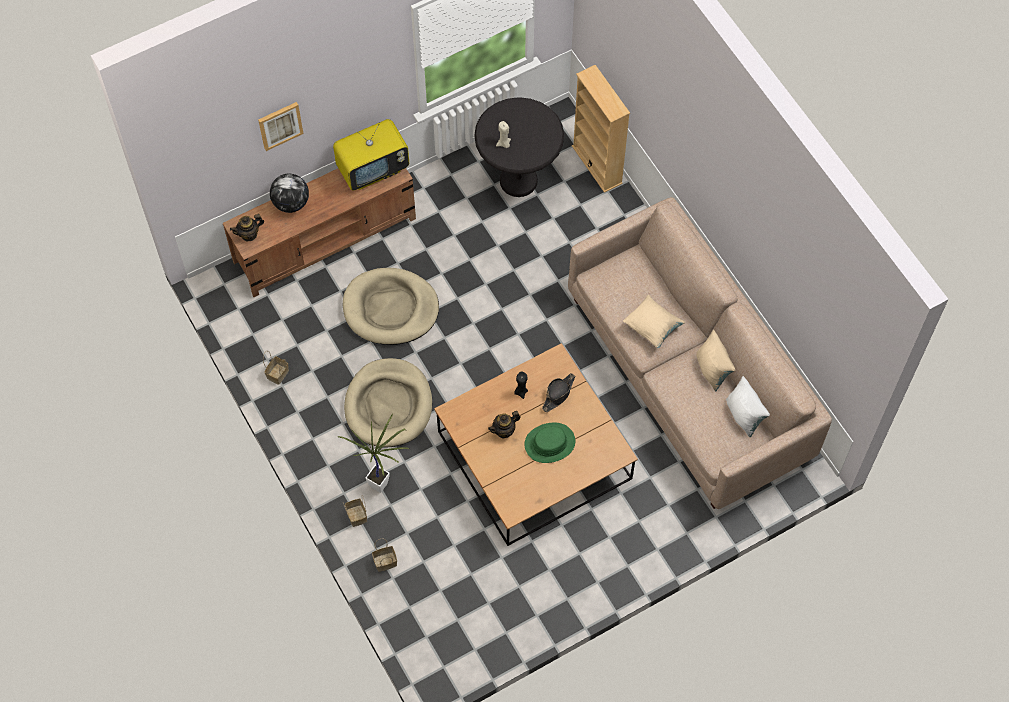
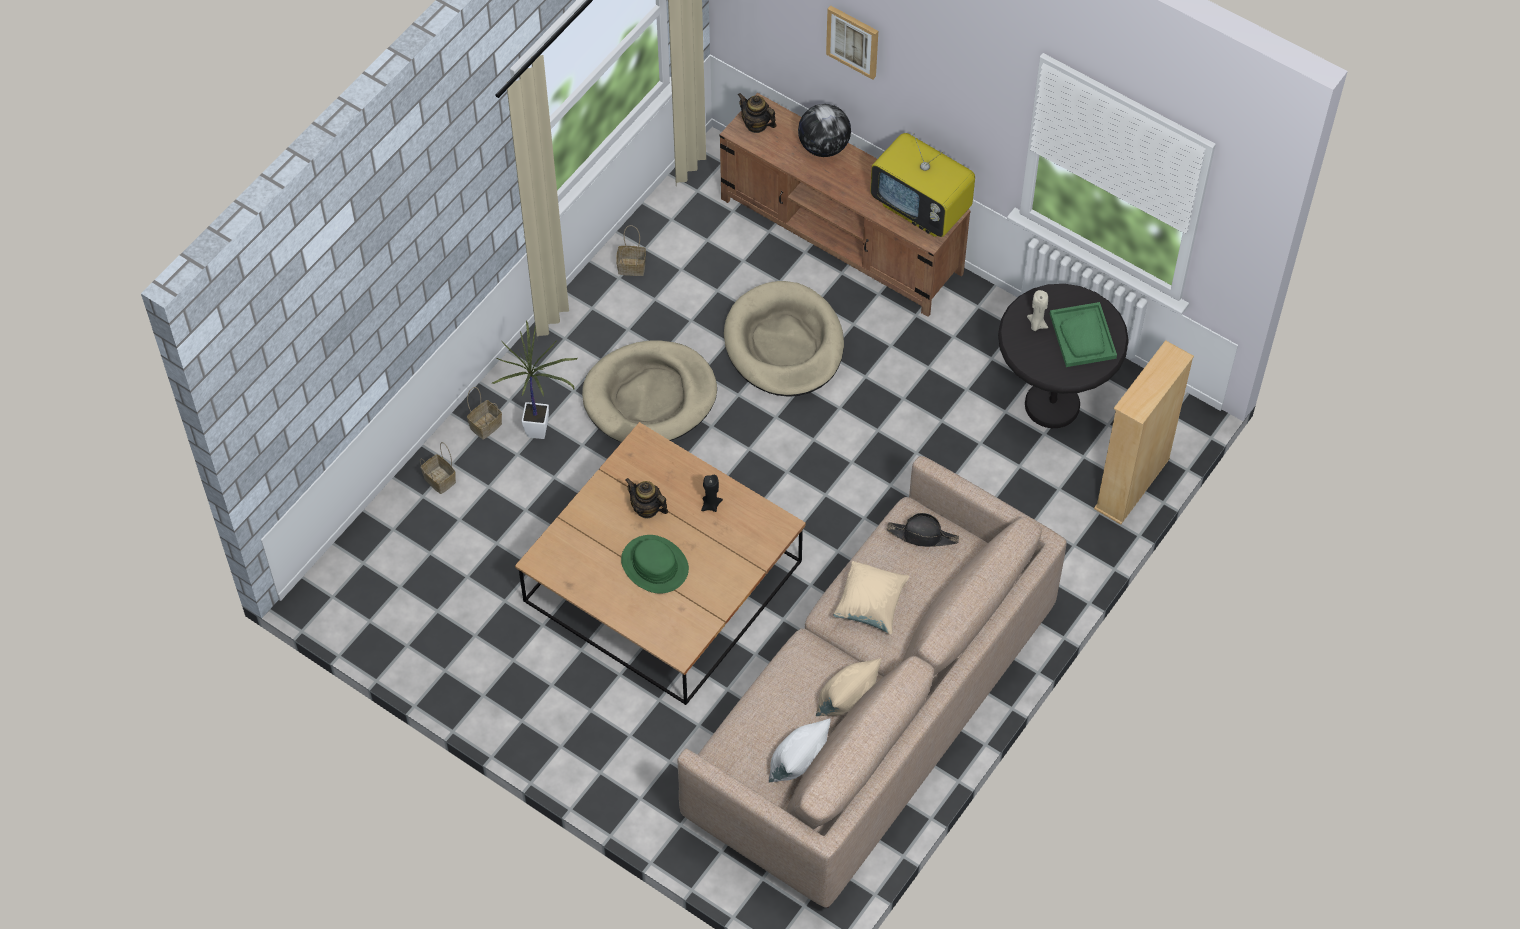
camera: 65 degrees right, 5 degrees down
black hat [542,373,575,412] -> black hat moved to [887,513,959,547]
none -> green tray [1050,302,1117,367]

